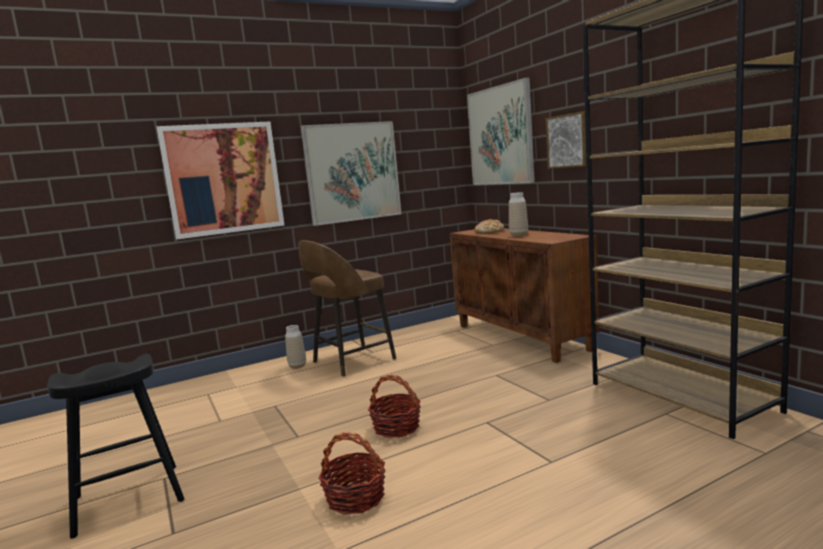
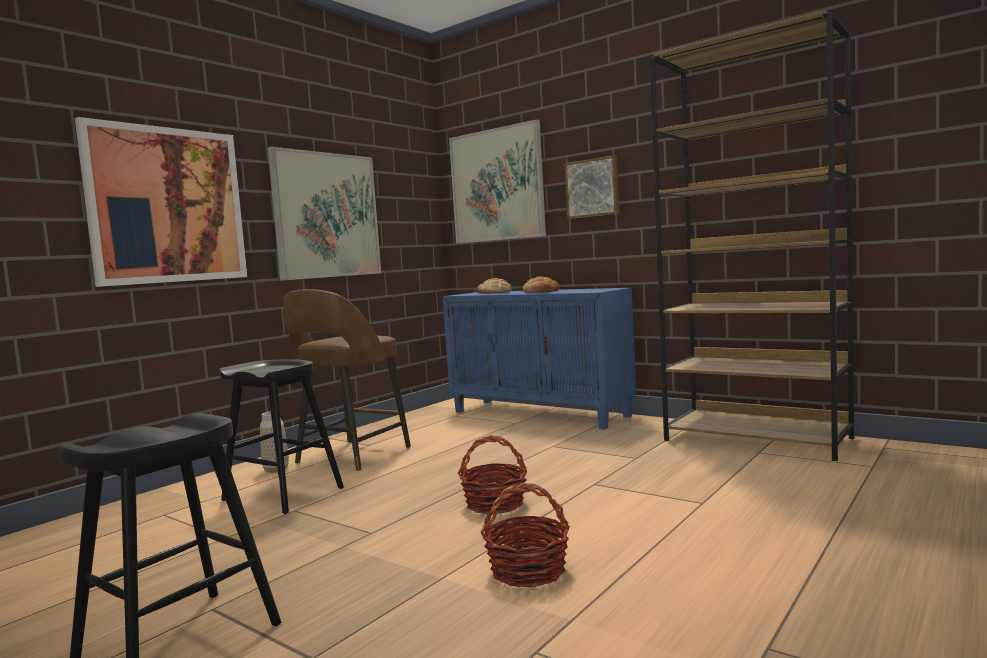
camera: 25 degrees left, 5 degrees down
brown cabinet [450,228,599,363] -> blue cabinet [443,288,636,429]
vase [509,192,528,236] -> bread [523,276,560,293]
none -> black stool [220,359,344,514]

